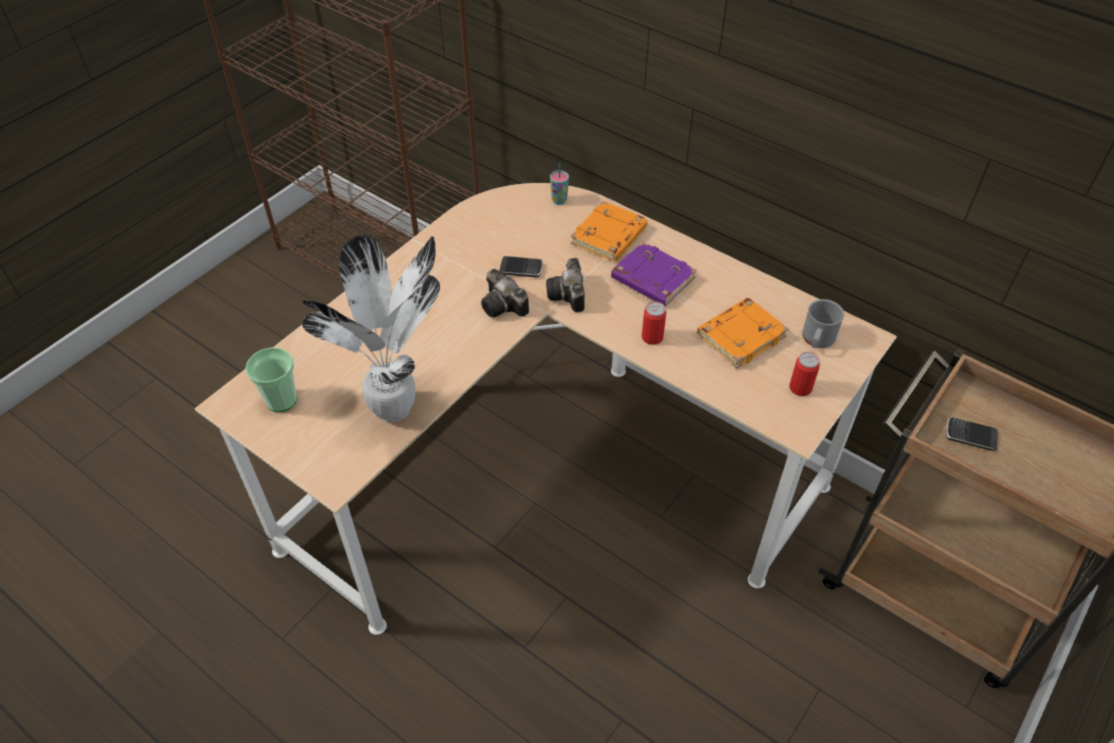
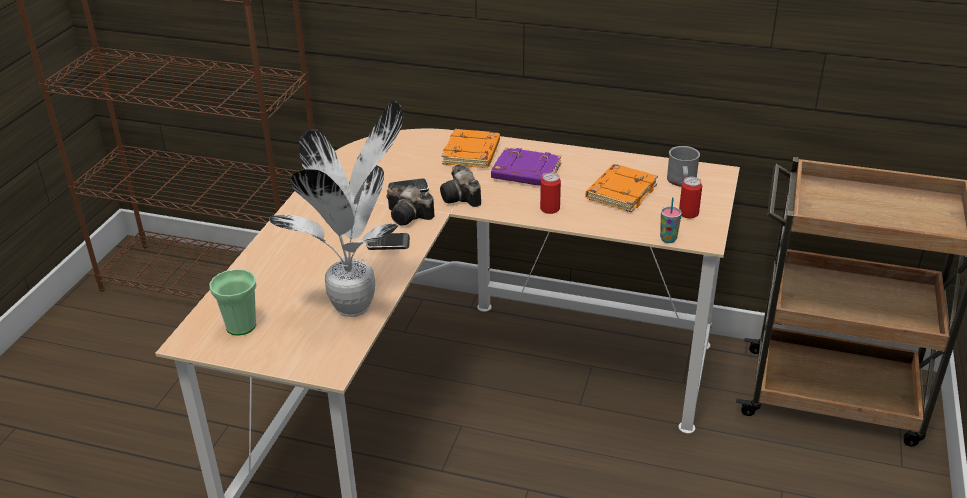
camera: 20 degrees left, 15 degrees down
cup [550,163,569,205] -> cup moved to [660,197,682,243]
phone [946,417,998,451] -> phone moved to [366,233,410,250]

